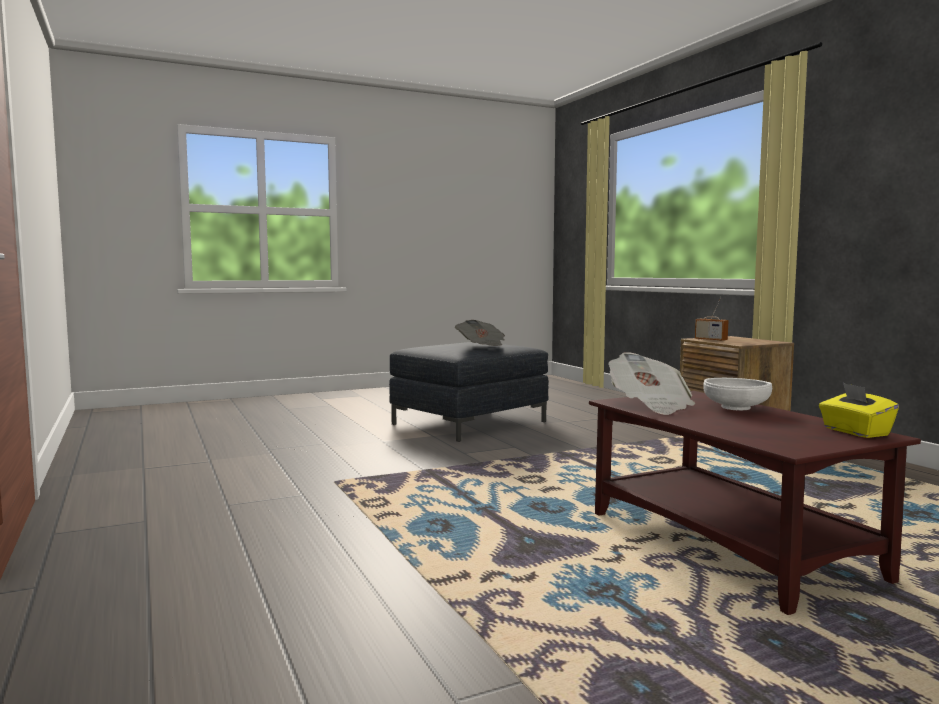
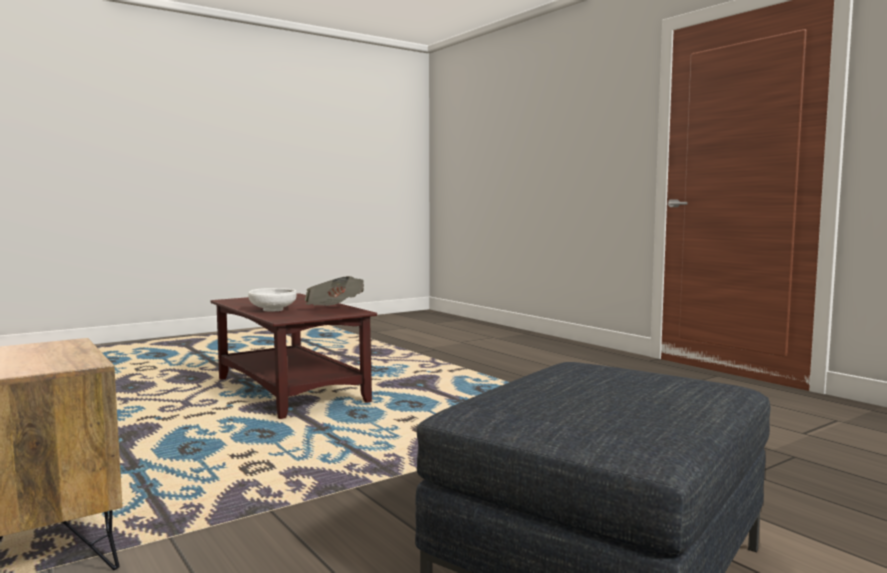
camera: 170 degrees right, 0 degrees up
newspaper [455,320,505,346] -> none
radio [695,297,729,341] -> none
yellow tissue box [819,383,899,438] -> none

